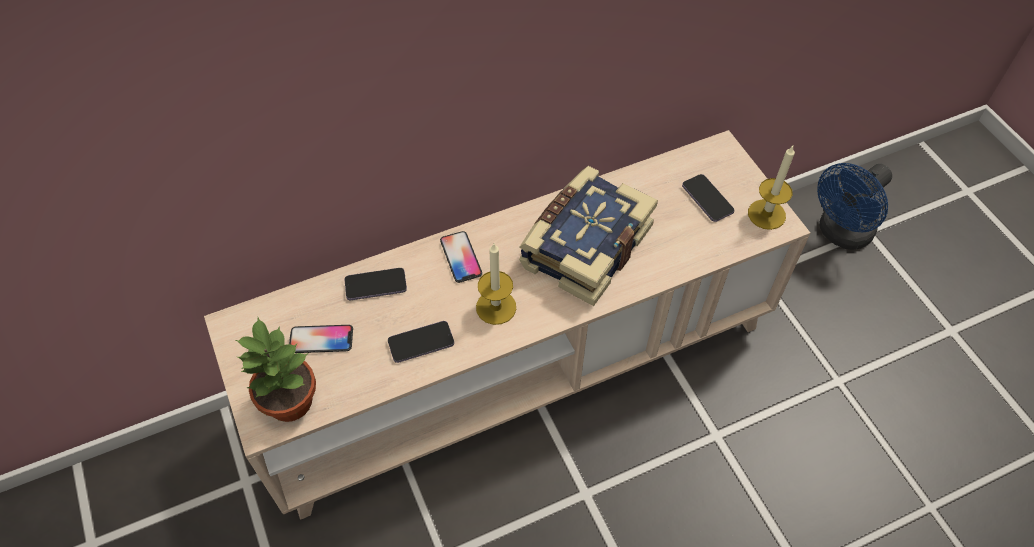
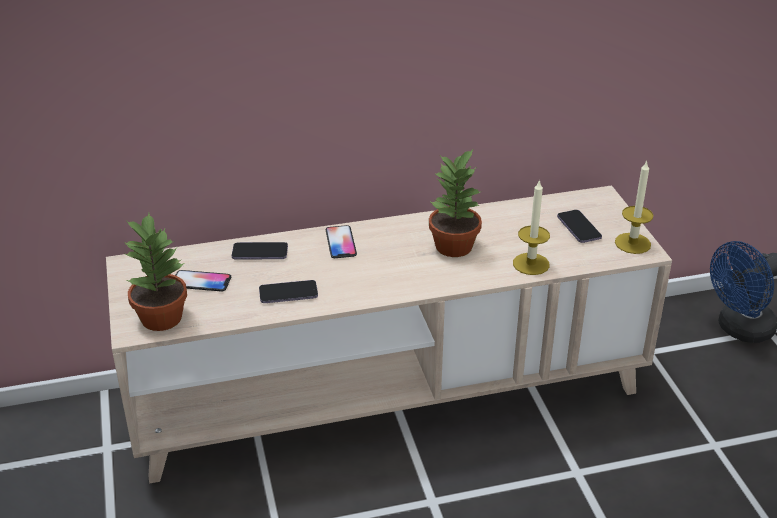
camera: 10 degrees right, 20 degrees down
candle [476,244,516,325] -> candle moved to [513,179,550,275]
book [519,166,658,306] -> potted plant [429,150,482,257]

